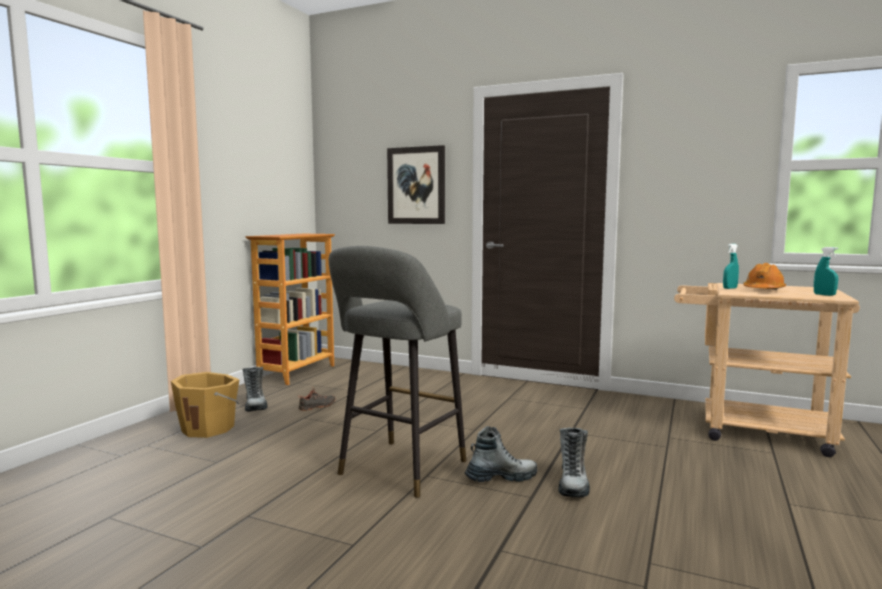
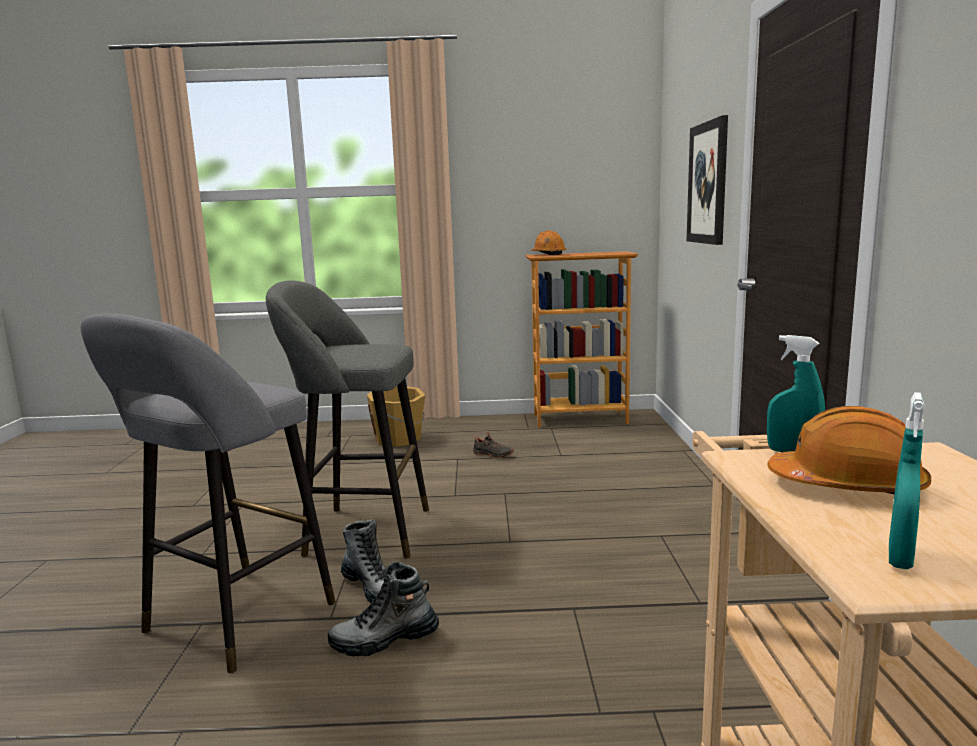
camera: 65 degrees right, 5 degrees up
boot [243,367,267,412] -> none
none -> grey stool [80,313,335,673]
none -> orange hard hat [531,230,566,255]

